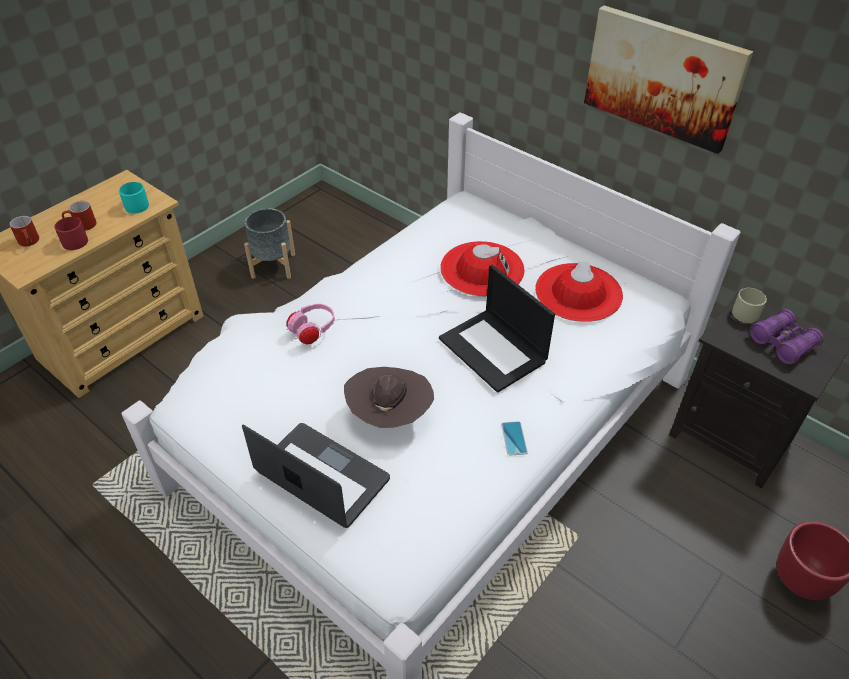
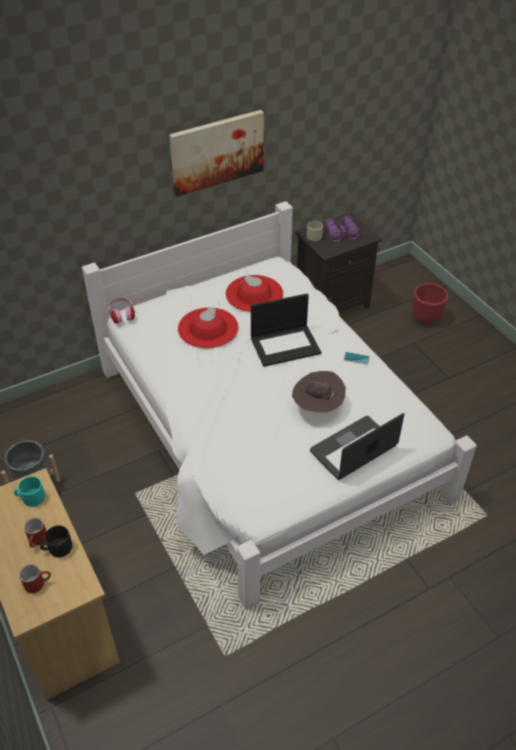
camera: 70 degrees left, 0 degrees up
red mug [54,217,88,250] -> black mug [40,525,72,558]
pink headphones [286,304,335,345] -> pink headphones moved to [108,297,135,323]

